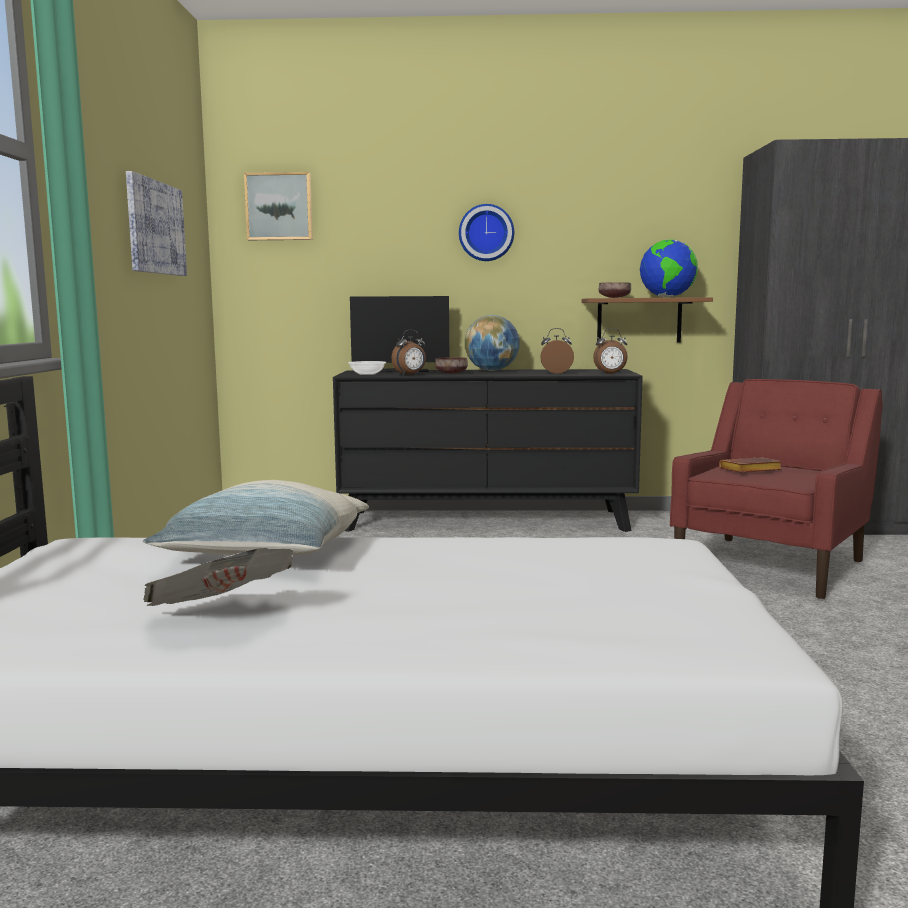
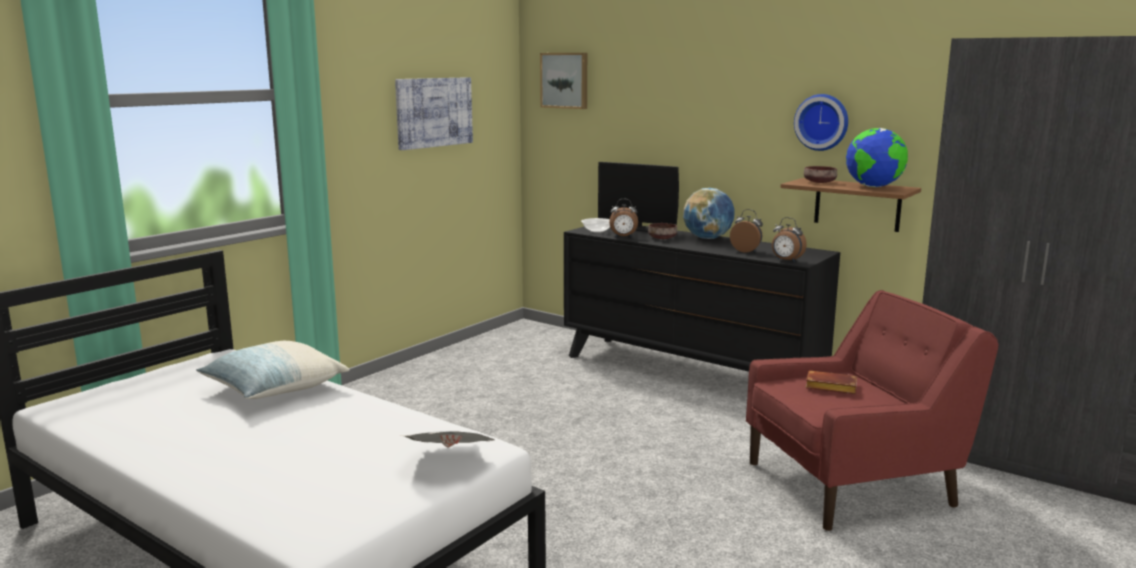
camera: 35 degrees right, 5 degrees up
newspaper [143,548,293,606] -> newspaper moved to [399,431,495,447]
wall clock [459,204,514,261] -> wall clock moved to [794,94,848,151]

